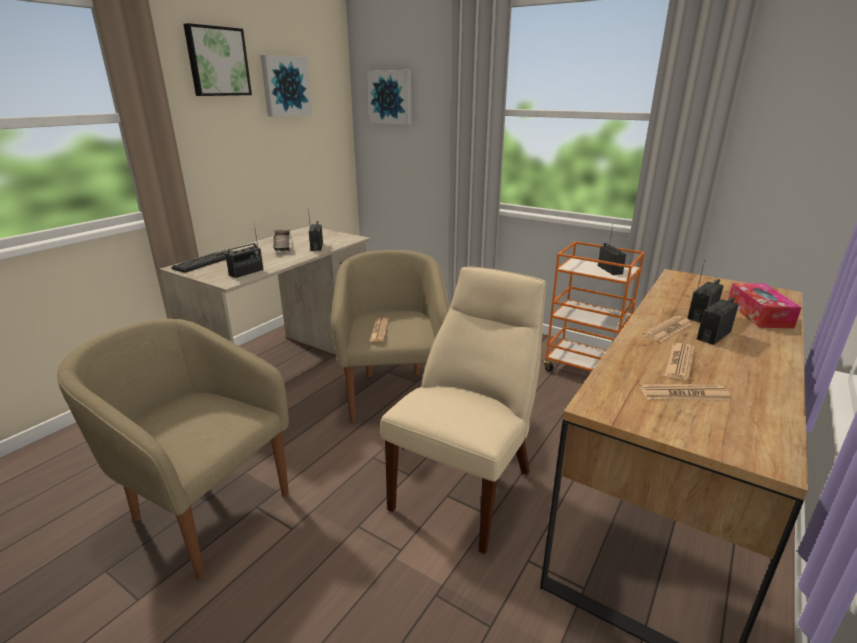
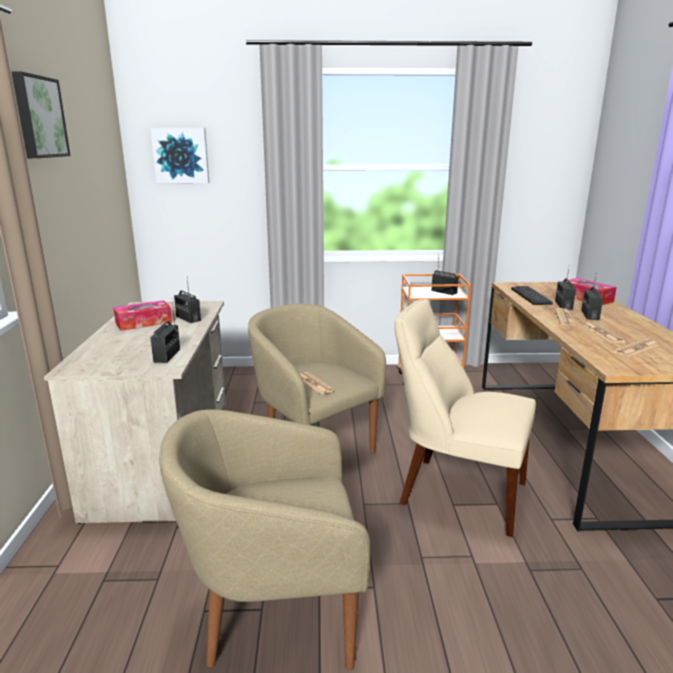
camera: 35 degrees left, 5 degrees down
keyboard [172,250,233,273] -> keyboard moved to [511,286,553,305]
picture [260,55,312,117] -> none
tray [273,229,292,251] -> tissue box [113,300,172,331]
beige chair [381,266,546,554] -> beige chair turned 60 degrees counterclockwise [394,299,536,537]

